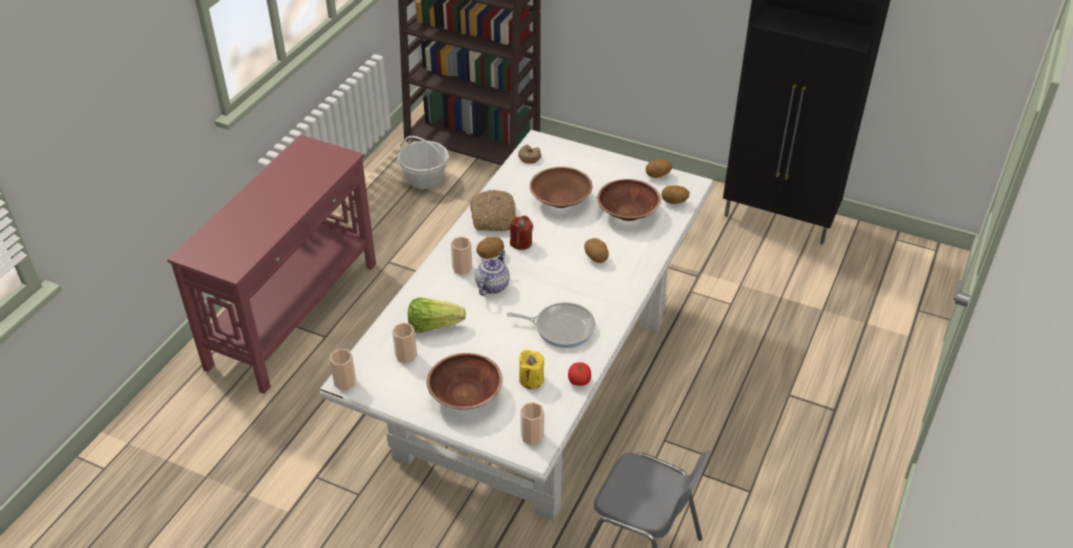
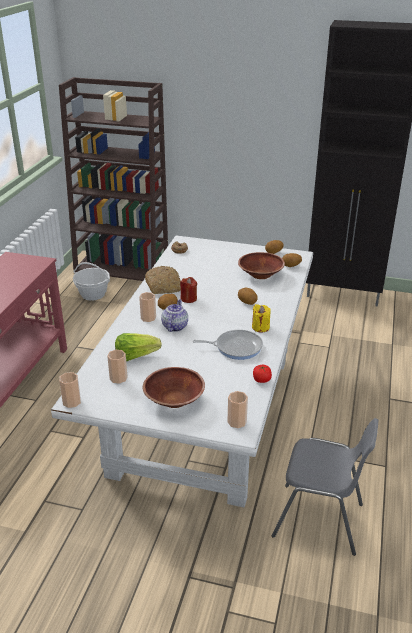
camera: 10 degrees left, 10 degrees down
yellow candle [519,350,544,389] -> yellow candle moved to [252,304,271,333]
brown bowl [530,167,593,208] -> none

